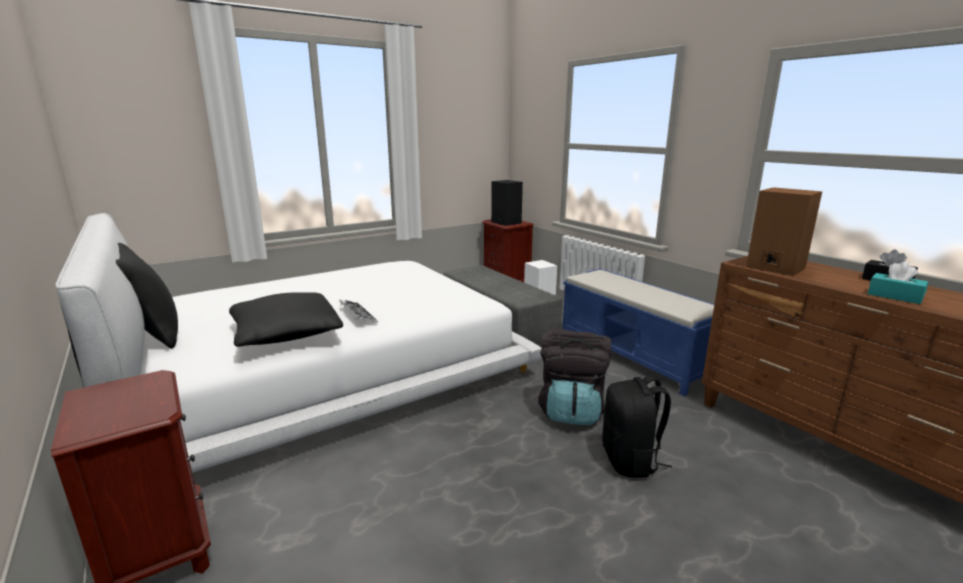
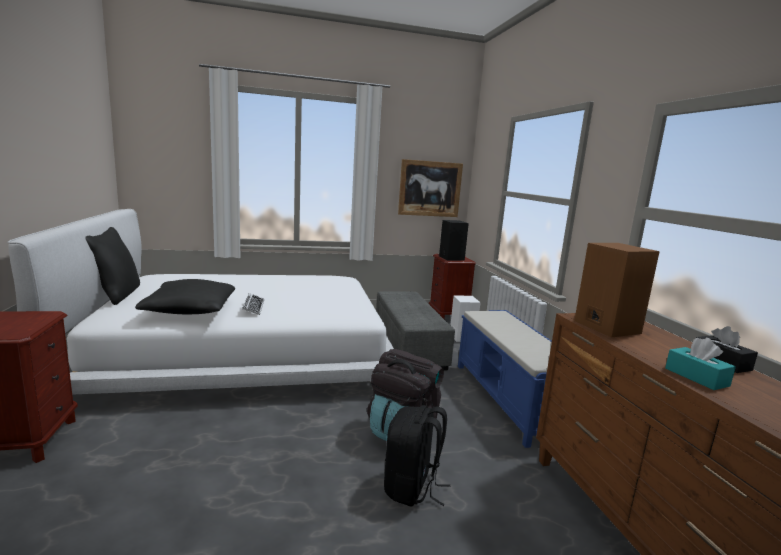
camera: 20 degrees right, 5 degrees down
none -> picture [398,159,463,217]

